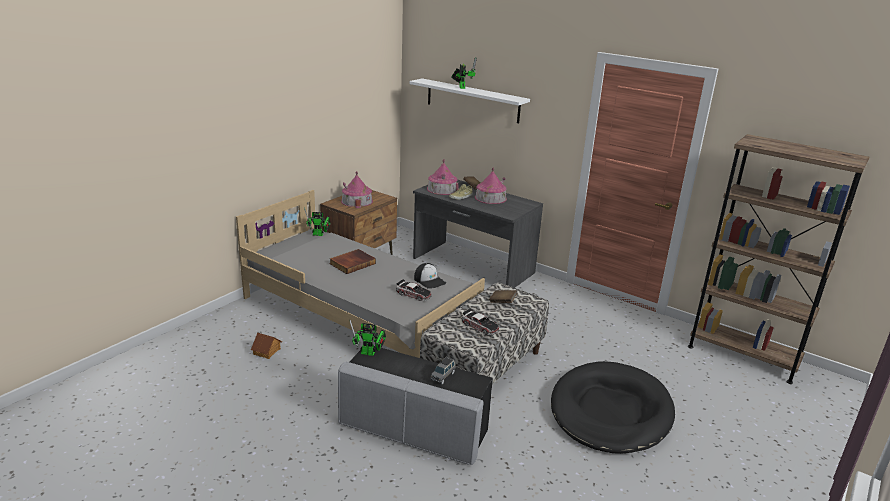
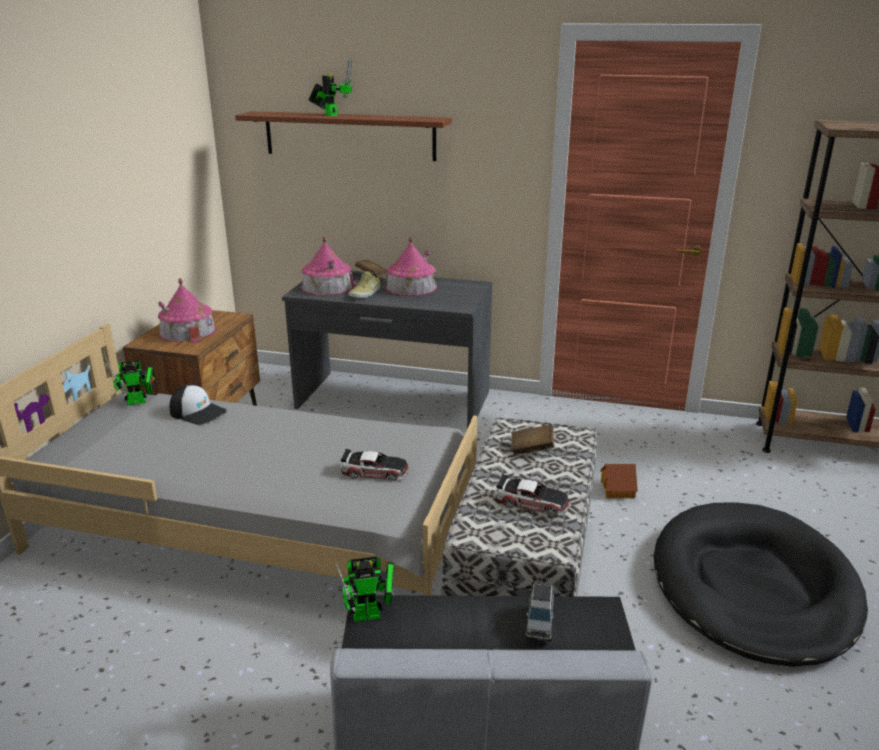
camera: 20 degrees left, 0 degrees up
toy house [251,333,282,359] -> toy house moved to [600,464,638,498]
book [329,249,376,274] -> none
white shelf [409,78,530,123] -> brown shelf [235,111,452,161]
cap [414,263,446,289] -> cap moved to [169,384,227,425]

